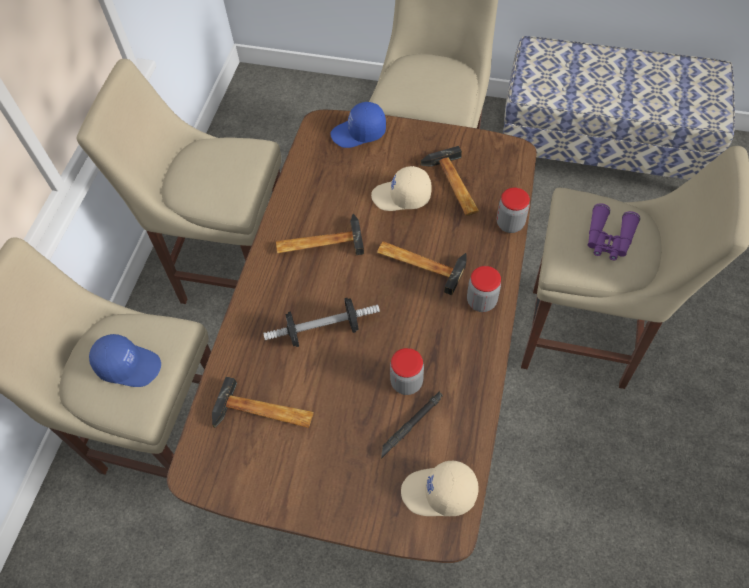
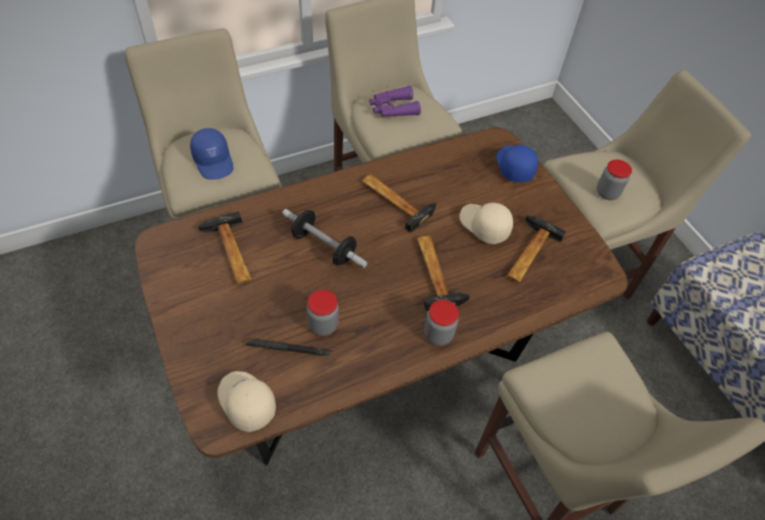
camera: 45 degrees right, 5 degrees down
blue cap [330,102,386,148] -> blue cap turned 45 degrees clockwise [496,145,538,182]
jar [497,188,530,233] -> jar moved to [597,160,632,200]
purple binoculars [588,203,640,260] -> purple binoculars moved to [369,86,421,117]

